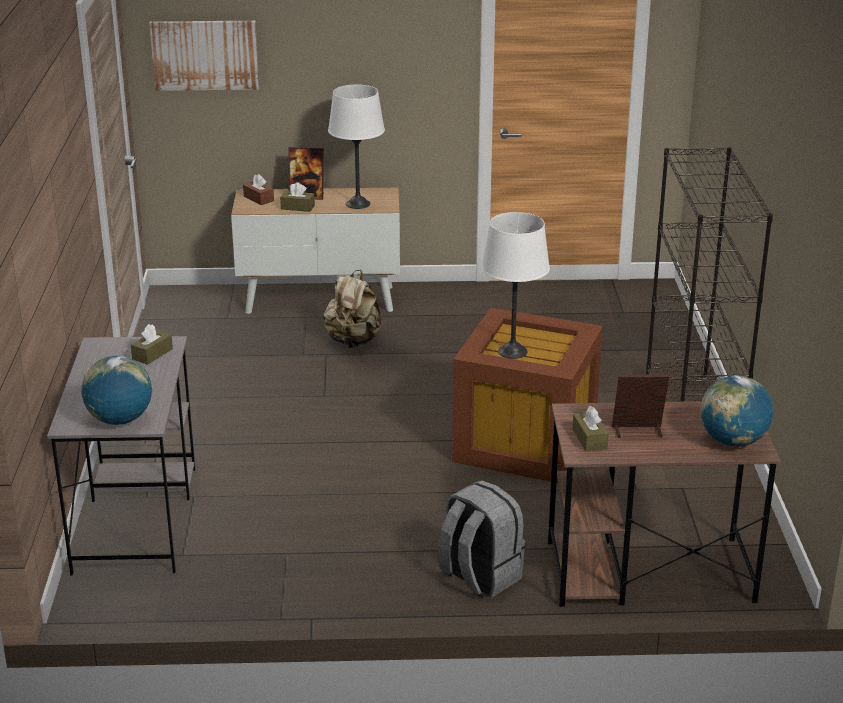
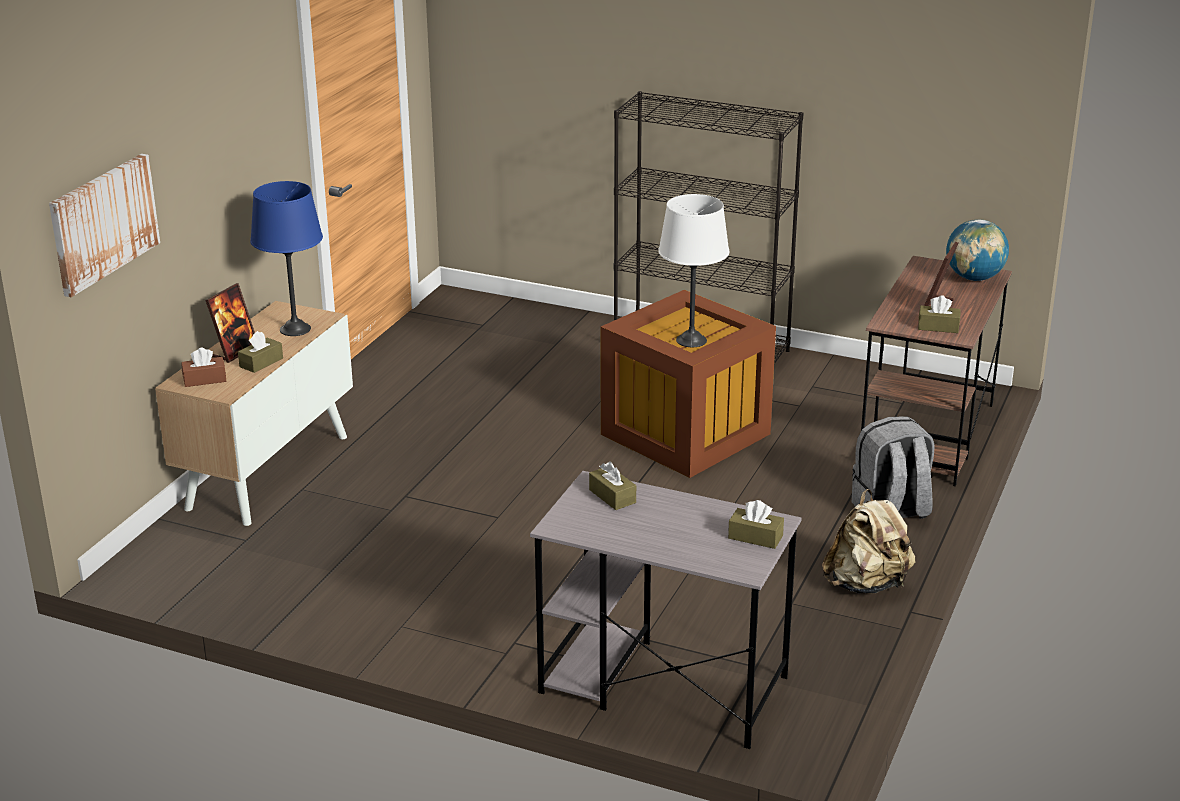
camera: 65 degrees left, 0 degrees up
globe [81,356,152,425] -> brown tissue box [728,500,784,549]
beige backpack [323,270,381,348] -> beige backpack moved to [822,489,915,594]
white table lamp [328,85,385,209] -> blue table lamp [250,181,323,336]

